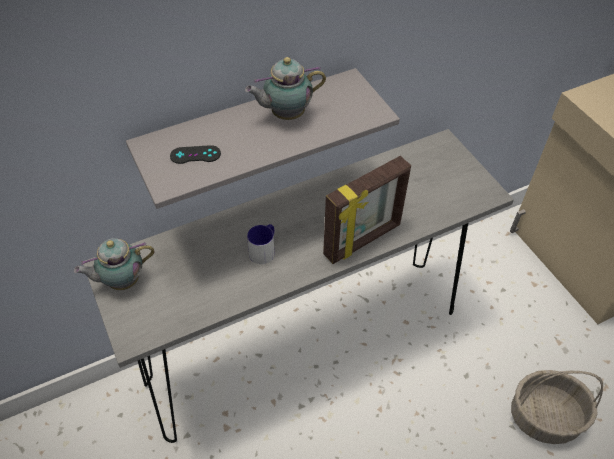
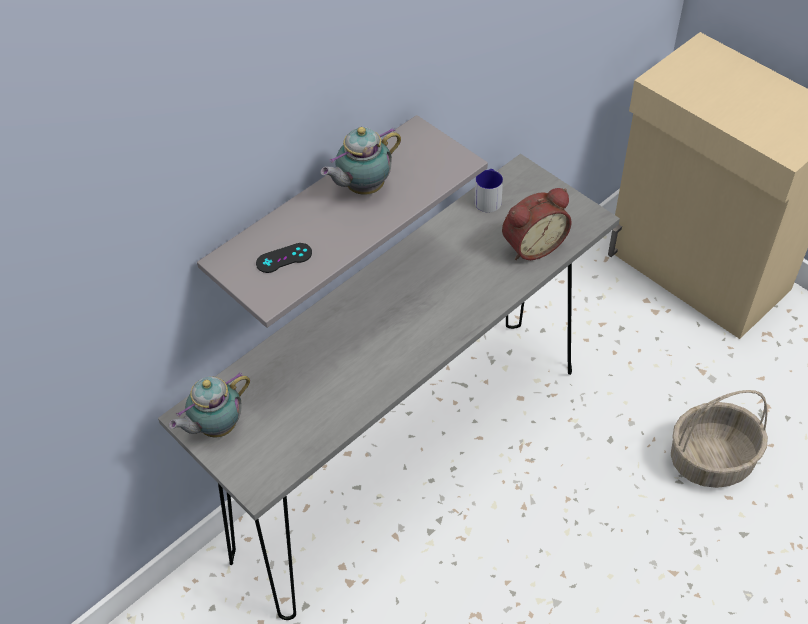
camera: 15 degrees left, 0 degrees up
mug [247,224,274,264] -> mug moved to [475,169,503,212]
picture frame [323,156,411,264] -> none
none -> alarm clock [502,188,572,260]

